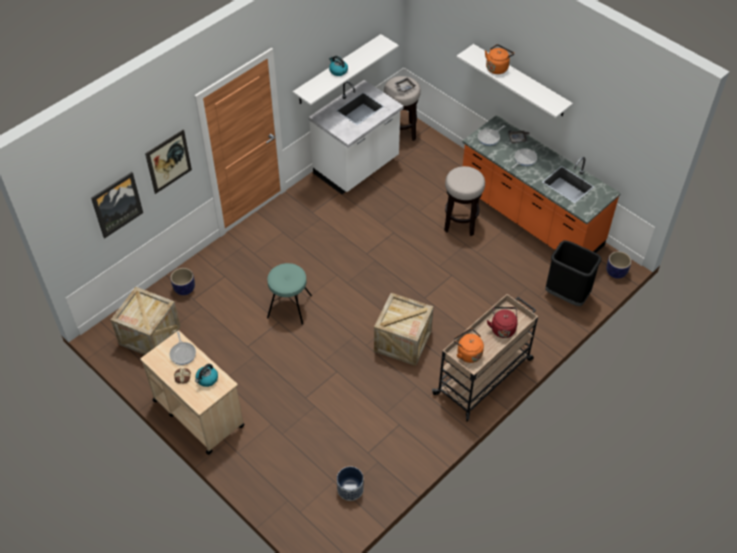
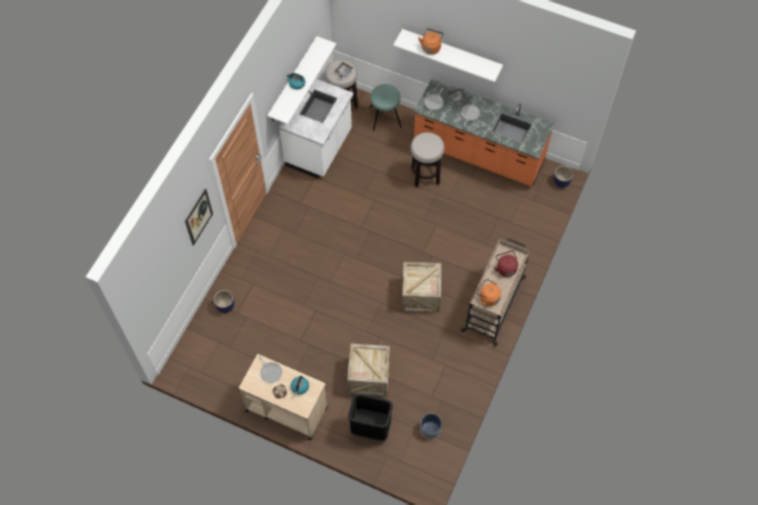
camera: 20 degrees left, 10 degrees up
picture [91,172,143,238] -> none
crate [111,287,181,355] -> crate moved to [347,344,390,397]
turquoise stool [267,263,312,325] -> turquoise stool moved to [369,84,402,131]
black trash can [545,240,601,306] -> black trash can moved to [348,394,393,442]

